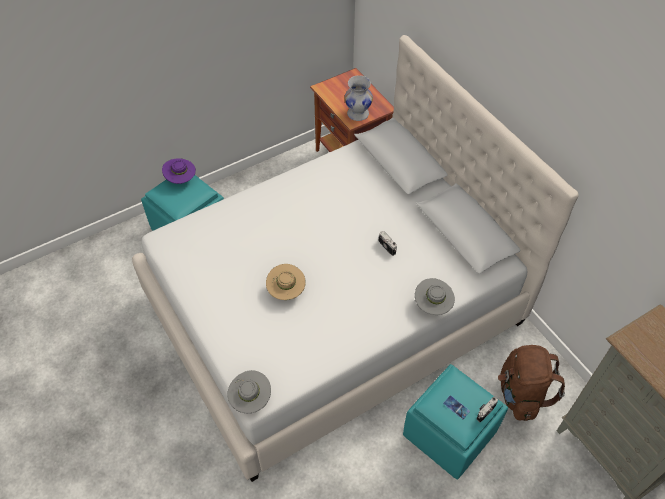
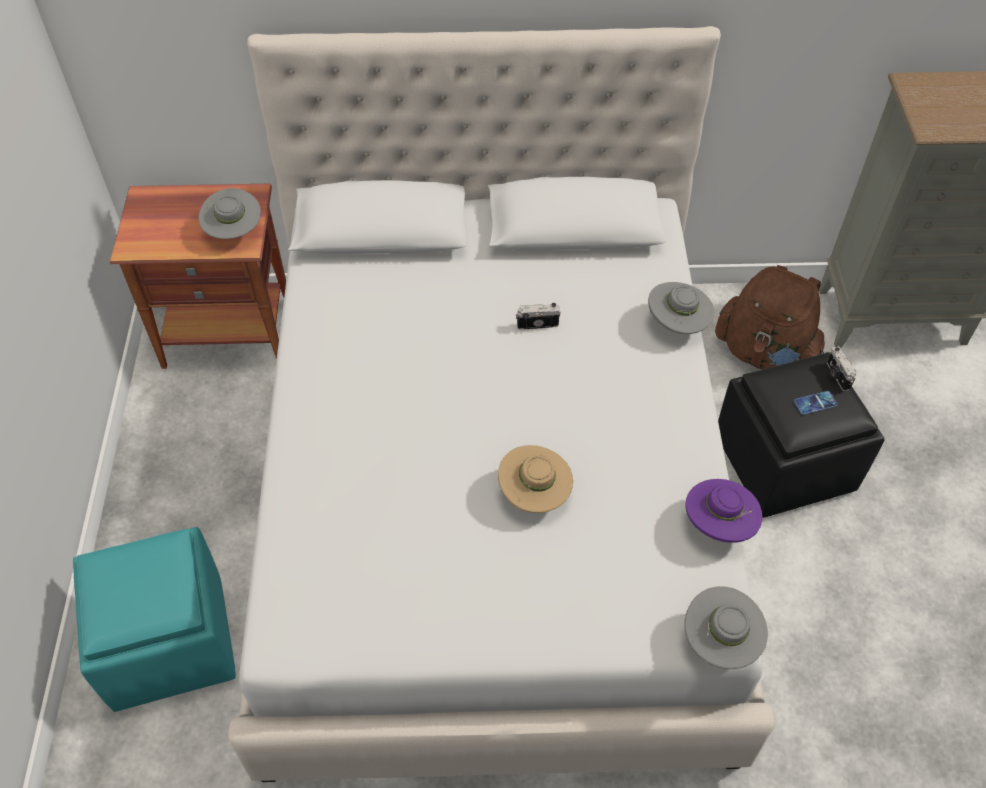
camera: 60 degrees left, 0 degrees up
purple hat [162,158,196,184] -> purple hat moved to [685,479,762,543]
white vase [344,75,373,121] -> grey hat [198,188,261,239]
turquoise ottoman [403,364,508,479] -> black ottoman [718,352,885,518]

